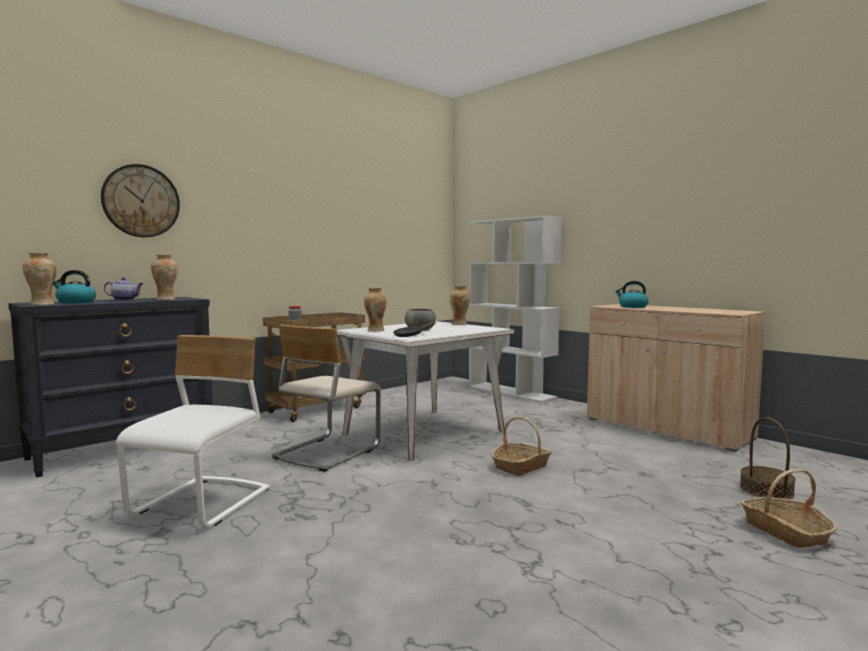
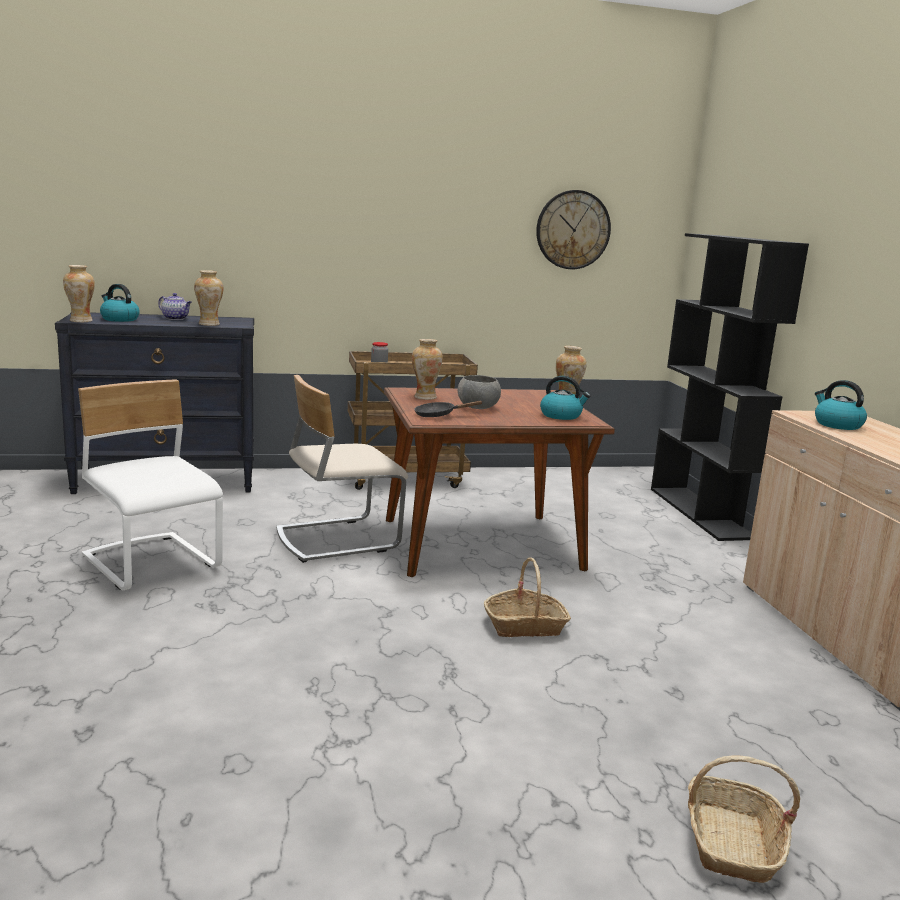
camera: 30 degrees right, 10 degrees up
wall clock [101,164,180,237] -> wall clock moved to [536,190,611,269]
white chair [116,335,270,527] -> white chair turned 90 degrees counterclockwise [78,379,223,590]
white dining table [337,321,514,460] -> brown dining table [384,387,615,577]
white bookcase [469,215,562,403] -> black bookcase [651,233,809,541]
basket [740,417,796,499] -> none
none -> kettle [540,376,590,420]

